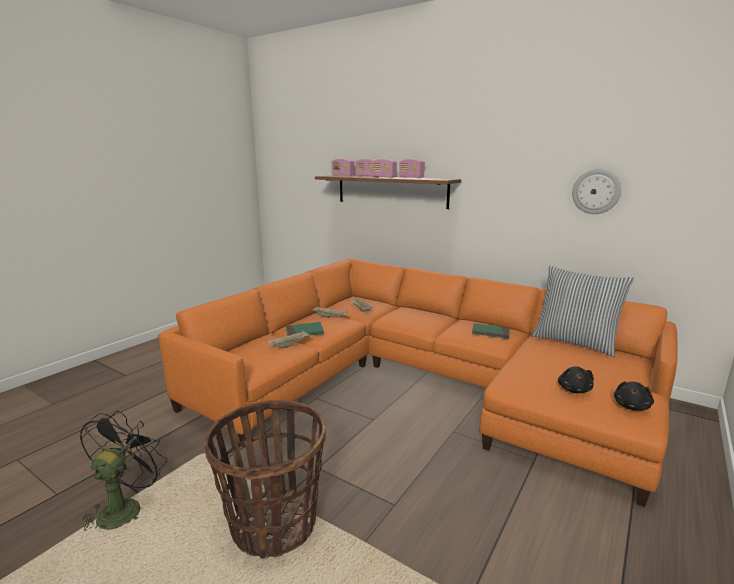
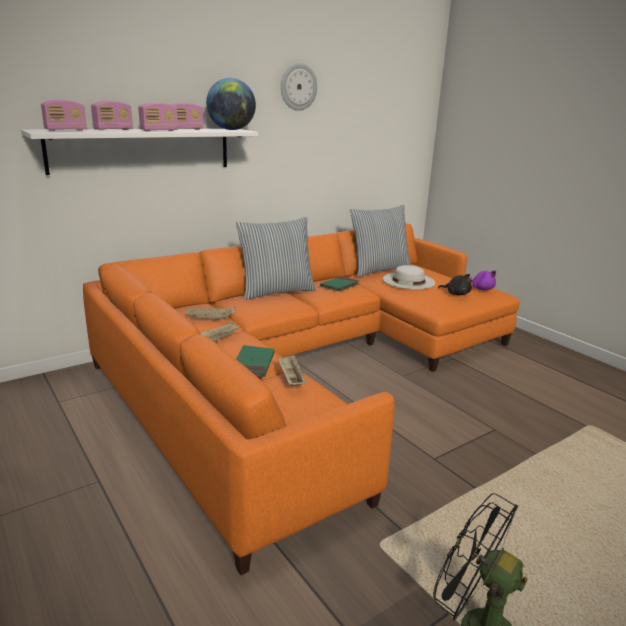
camera: 70 degrees left, 5 degrees up
basket [204,400,325,559] -> none
brown shelf [315,175,461,209] -> white shelf [21,129,258,175]
wall clock [572,169,622,214] -> wall clock moved to [281,63,317,111]
black plush toy [614,381,654,410] -> purple plush toy [470,271,496,290]
none -> globe [206,78,256,130]
none -> pillow [235,217,316,300]
none -> white hat [383,265,435,289]

